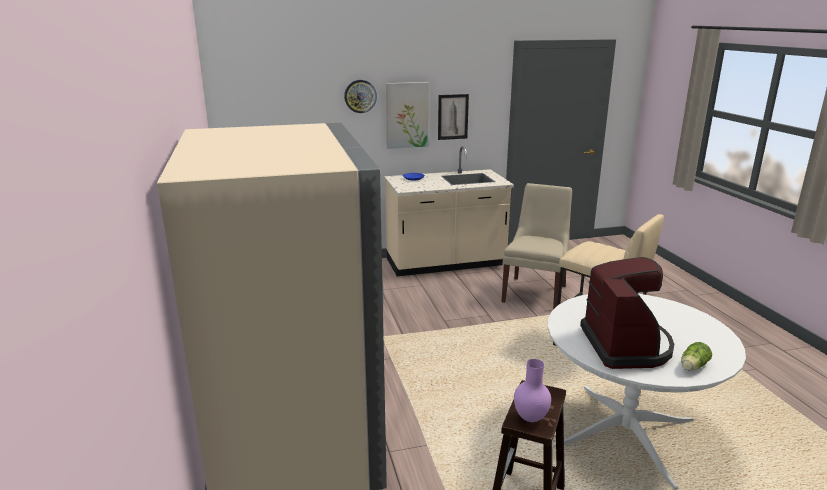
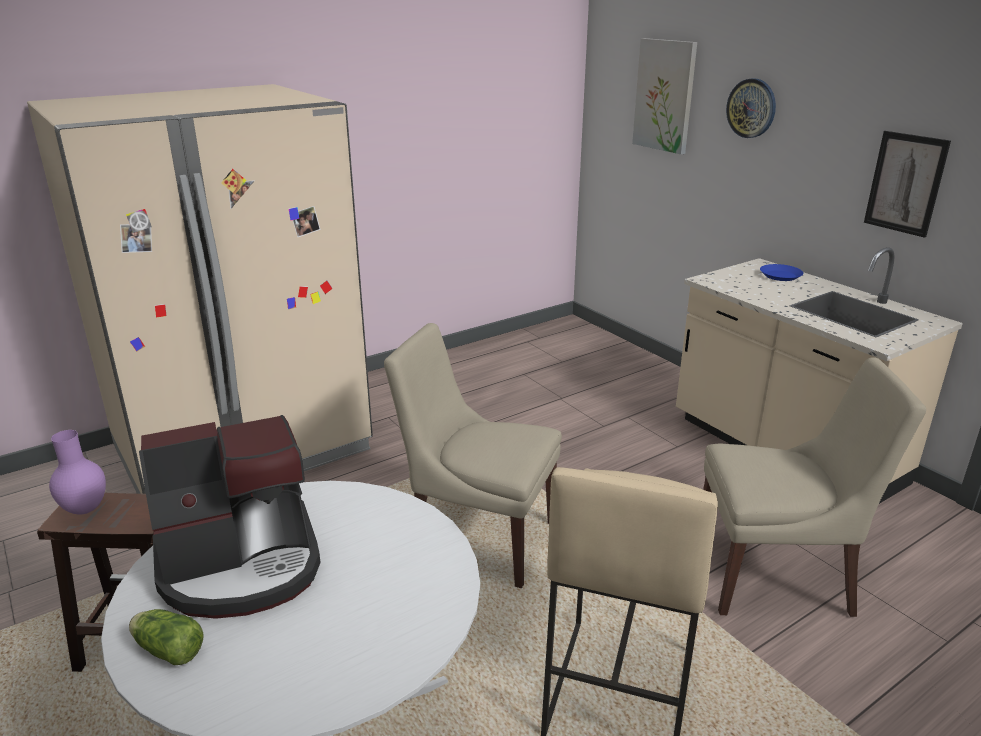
camera: 70 degrees right, 5 degrees up
picture [386,82,429,149] -> picture moved to [632,38,697,154]
none -> beige chair [384,323,562,588]

